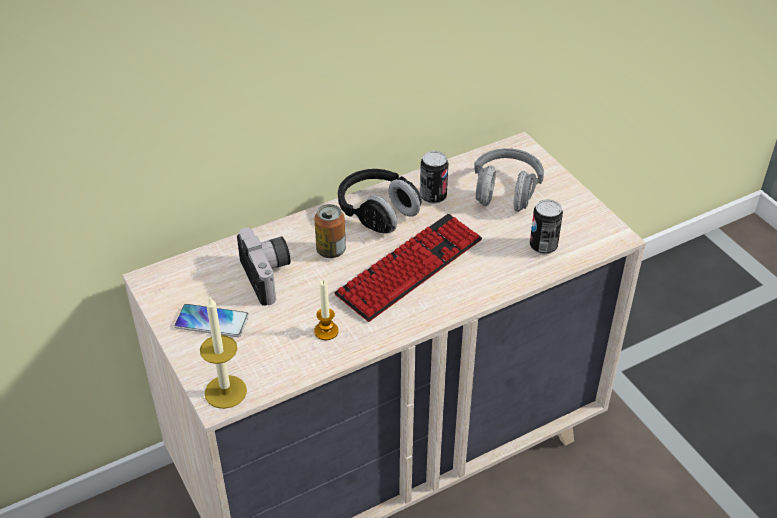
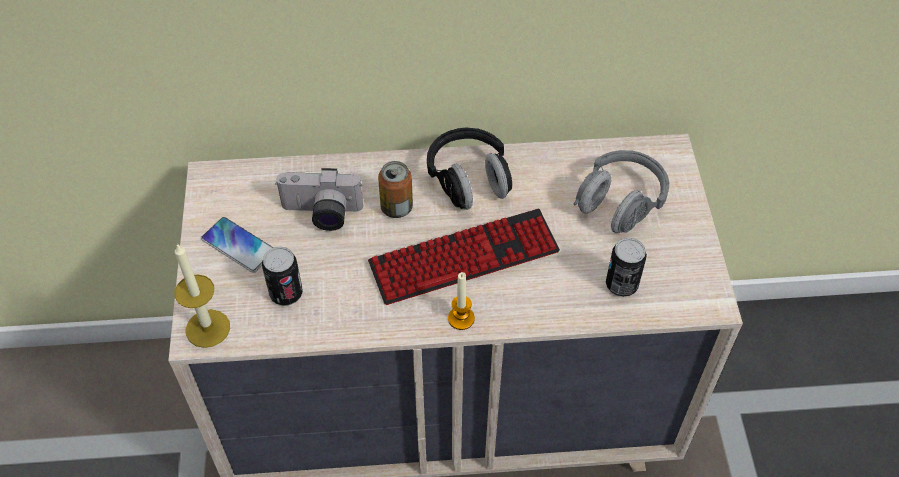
camera: 25 degrees right, 10 degrees up
camera [237,228,290,306] -> camera turned 90 degrees clockwise [275,168,363,231]
candle [314,280,339,340] -> candle moved to [448,272,475,330]
can [420,151,448,204] -> can moved to [262,246,303,306]

